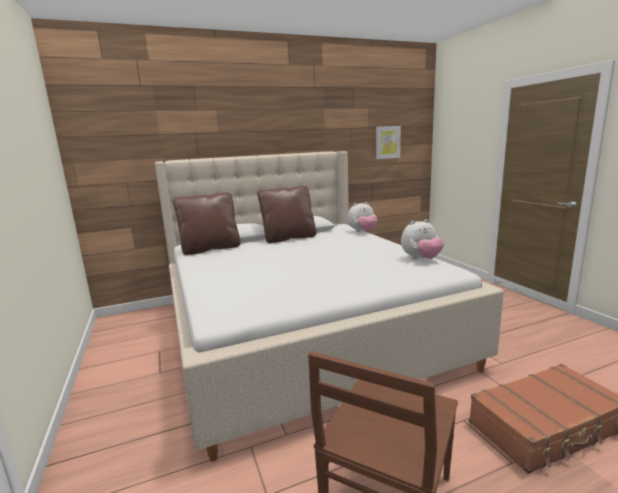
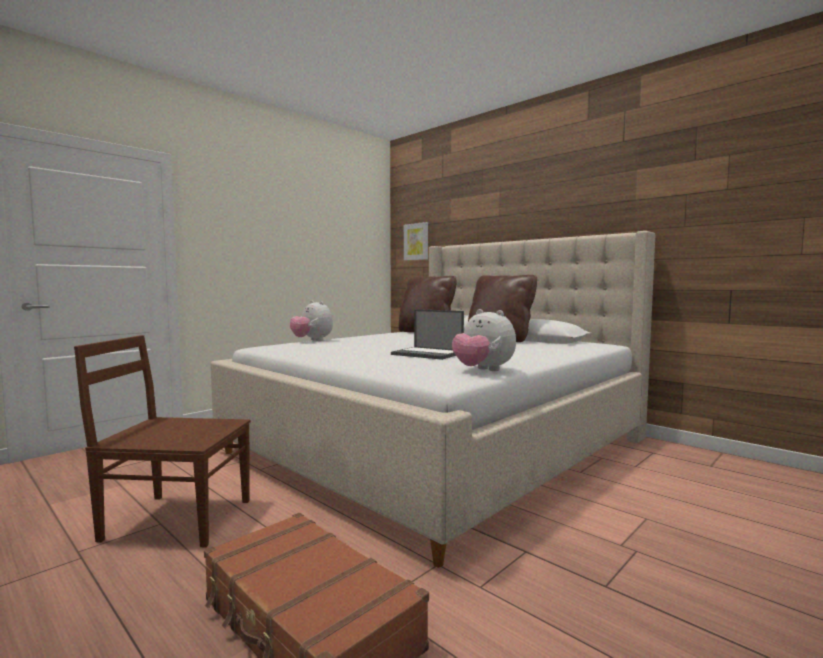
camera: 65 degrees right, 10 degrees down
plush toy [348,202,378,232] -> plush toy moved to [290,300,333,341]
picture [376,126,401,159] -> picture moved to [404,222,428,260]
none -> laptop [391,309,464,360]

